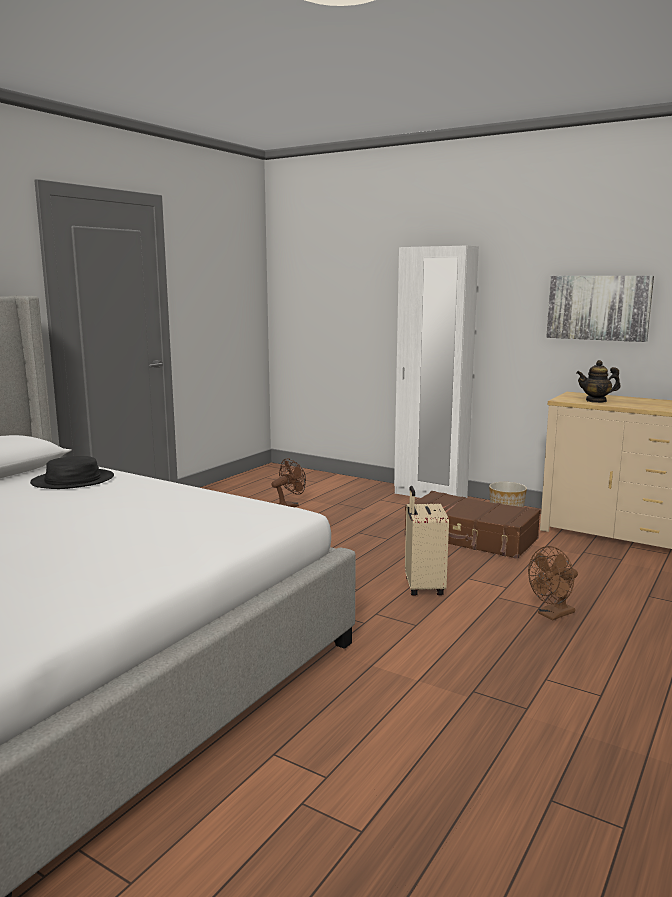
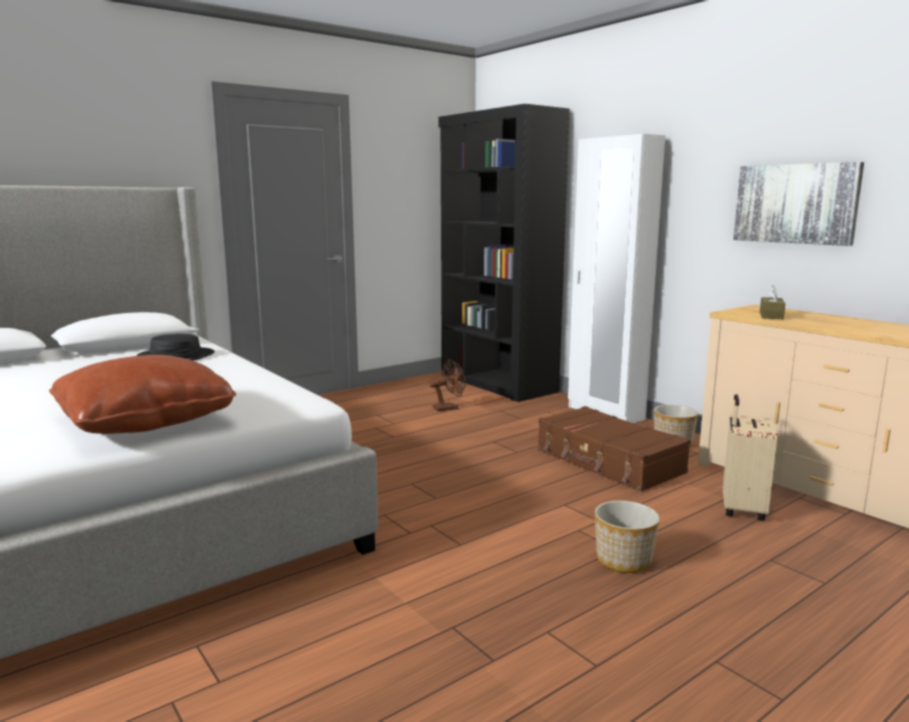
camera: 20 degrees right, 0 degrees up
beige suitcase [405,486,449,596] -> beige suitcase moved to [723,394,778,521]
brown fan [528,546,578,621] -> planter [595,501,660,573]
teapot [576,360,621,403] -> brown tissue box [760,285,785,319]
none -> brown pillow [49,355,236,434]
none -> black bookcase [439,104,570,402]

